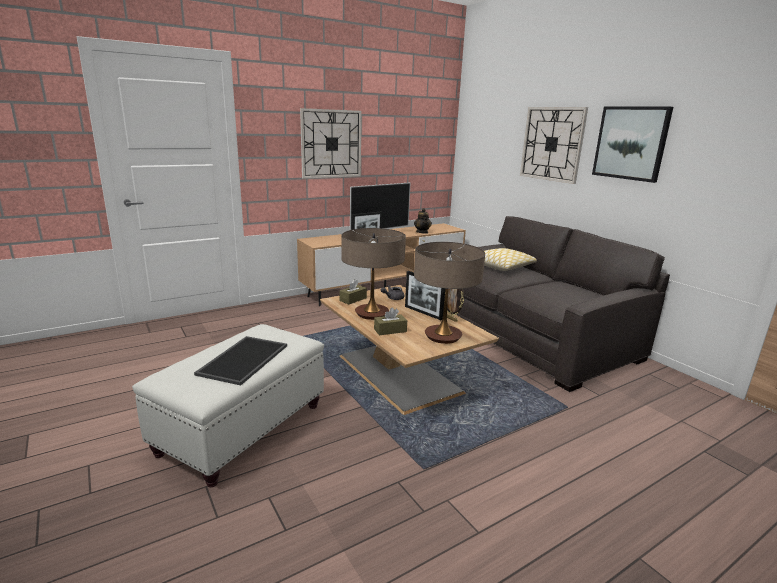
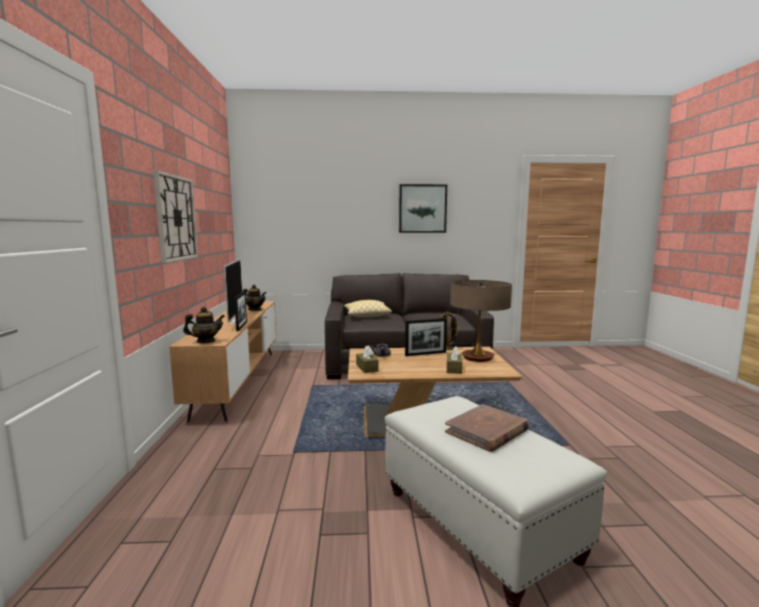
camera: 60 degrees left, 10 degrees down
tray [194,336,287,386] -> brown book [445,404,529,452]
table lamp [341,228,406,320] -> none
wall clock [520,107,588,184] -> none
none -> teapot [183,307,225,343]

